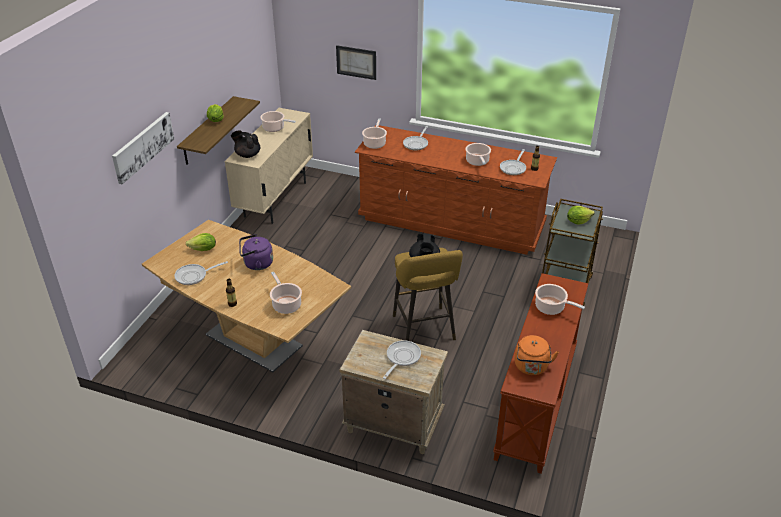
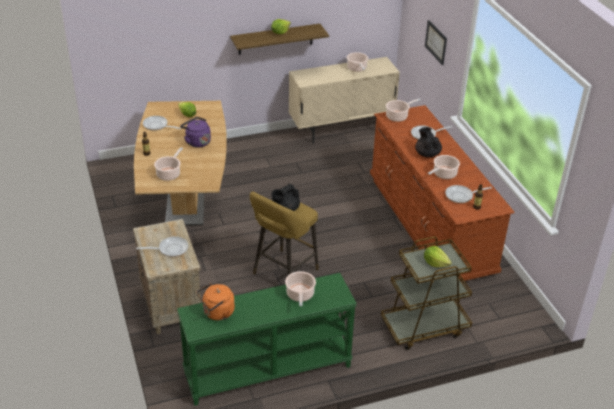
camera: 50 degrees right, 0 degrees up
picture [112,112,174,184] -> none
black teapot [231,130,260,158] -> black teapot moved to [415,127,442,157]
brown console table [493,273,588,474] -> green console table [177,273,357,406]

